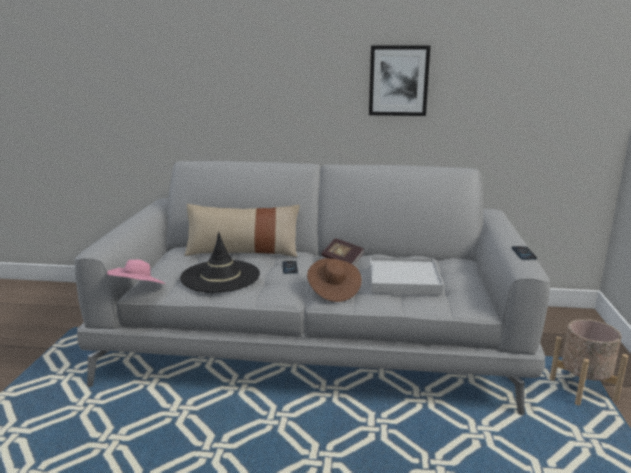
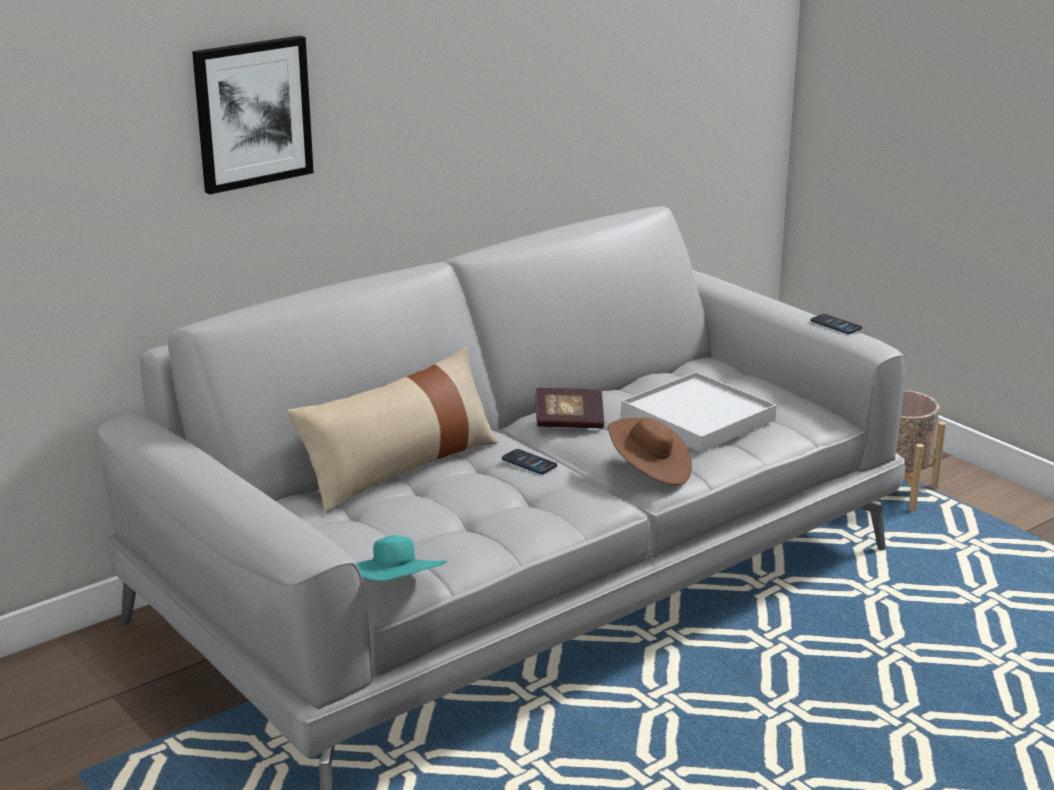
camera: 45 degrees left, 5 degrees up
pink hat [107,259,166,284] -> turquoise hat [356,535,447,581]
black hat [180,232,260,293] -> none
picture [369,46,431,116] -> picture moved to [192,36,314,194]

